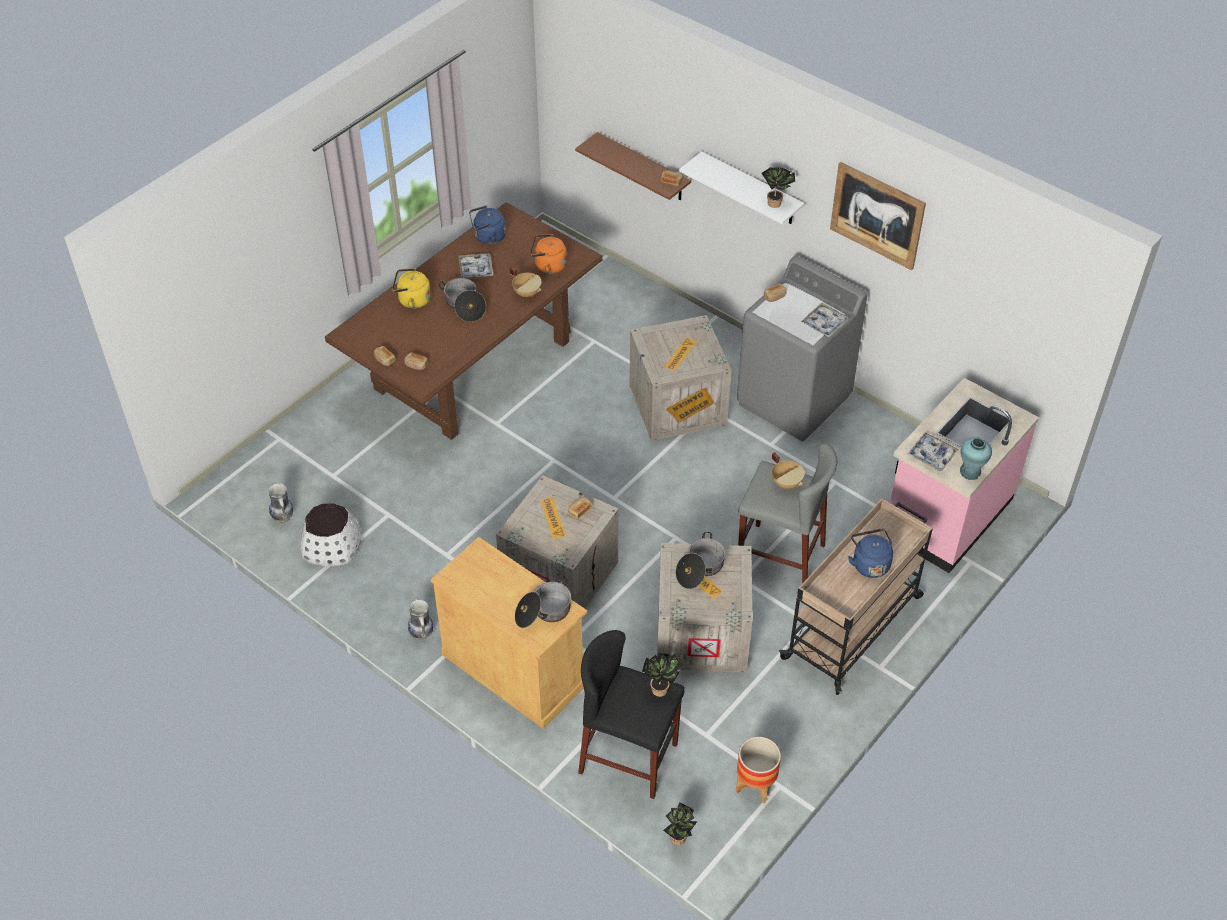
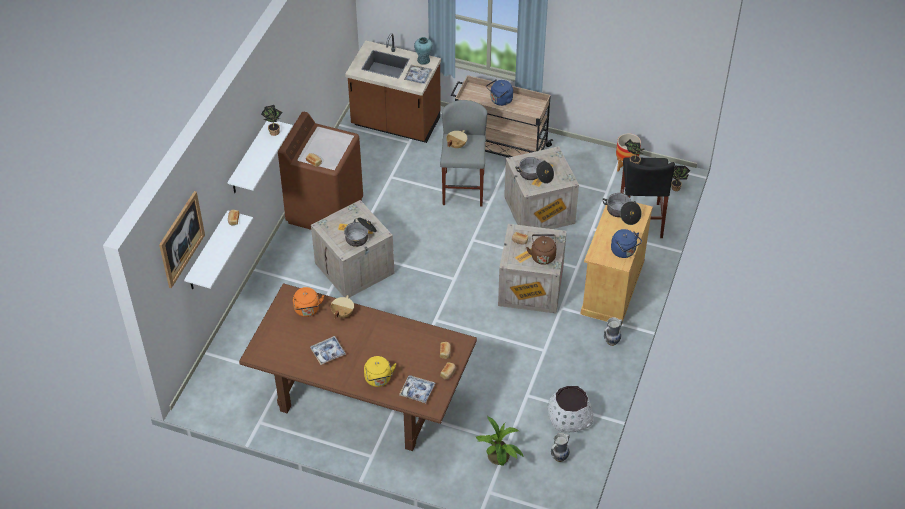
camera: 110 degrees left, 0 degrees up
cooking pot [439,278,486,322] -> cooking pot moved to [344,217,377,247]
blue kettle [469,206,506,244] -> blue kettle moved to [611,229,642,258]
brown shelf [575,132,691,200] -> white shelf [184,210,253,289]
grey washing machine [737,256,868,441] -> brown washing machine [278,112,363,230]
tray [801,303,849,337] -> tray moved to [399,376,435,403]
picture [830,162,926,270] -> picture moved to [159,191,205,288]
pink counter [890,378,1039,573] -> brown counter [345,33,441,143]
none -> potted plant [476,416,524,466]
none -> brown kettle [526,234,556,265]

